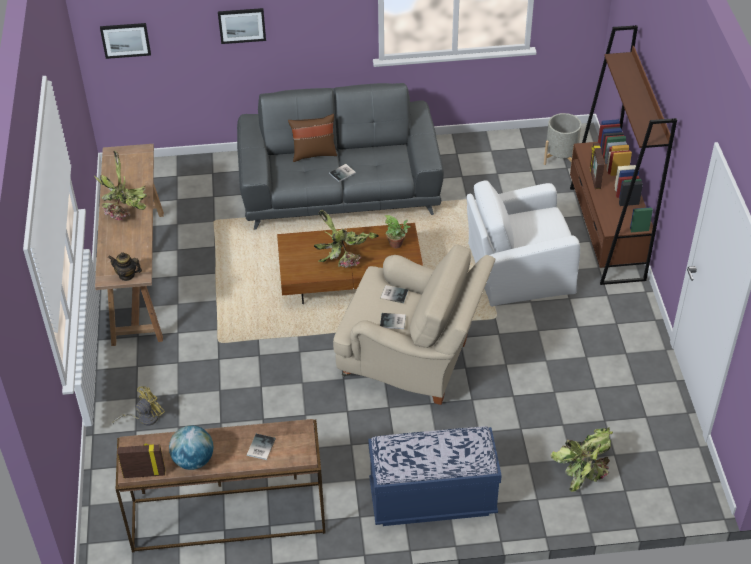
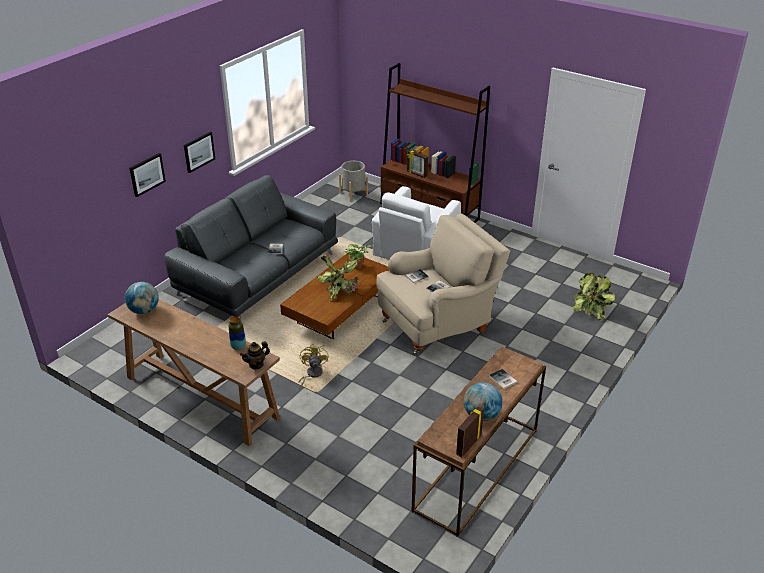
camera: 50 degrees left, 10 degrees down
potted plant [94,151,147,220] -> none
picture [100,23,151,59] -> picture moved to [184,132,215,173]
yellow fan [112,386,165,426] -> yellow fan moved to [298,344,328,390]
brown pillow [288,114,337,162] -> none
blue bench [368,426,502,526] -> none
none -> globe [125,282,159,314]
none -> vase [229,316,246,350]

